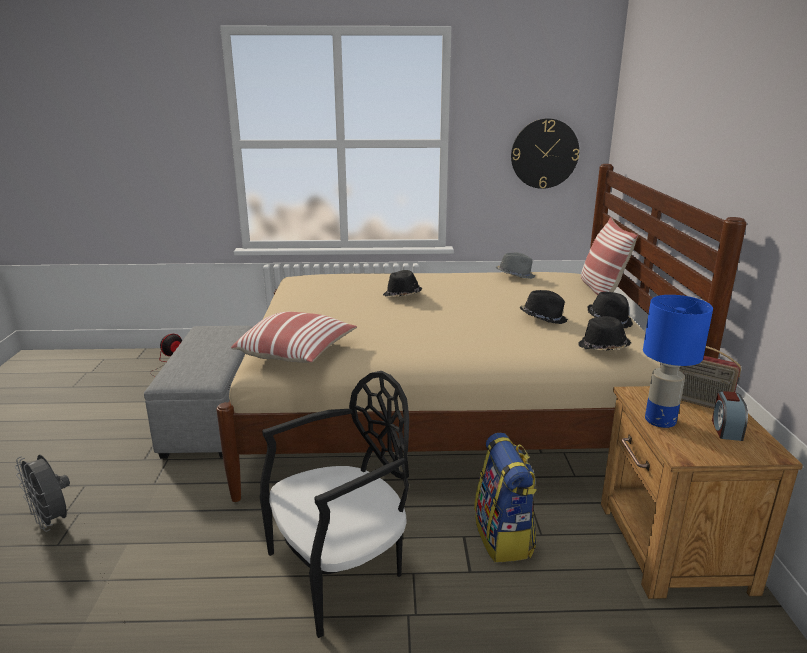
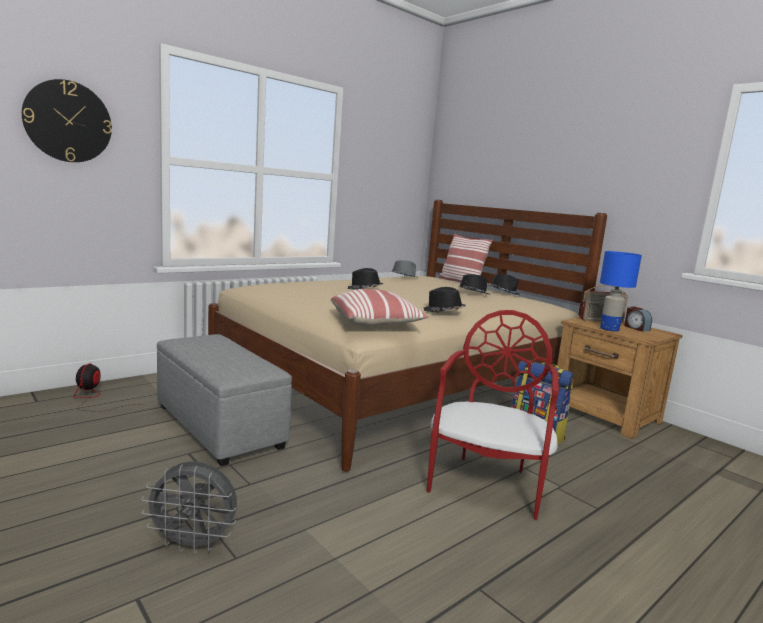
camera: 40 degrees left, 10 degrees down
black chair [260,371,409,638] -> red chair [427,310,559,520]
wall clock [511,118,579,189] -> wall clock moved to [22,79,112,162]
black hat [578,316,631,350] -> black hat moved to [423,287,465,313]

